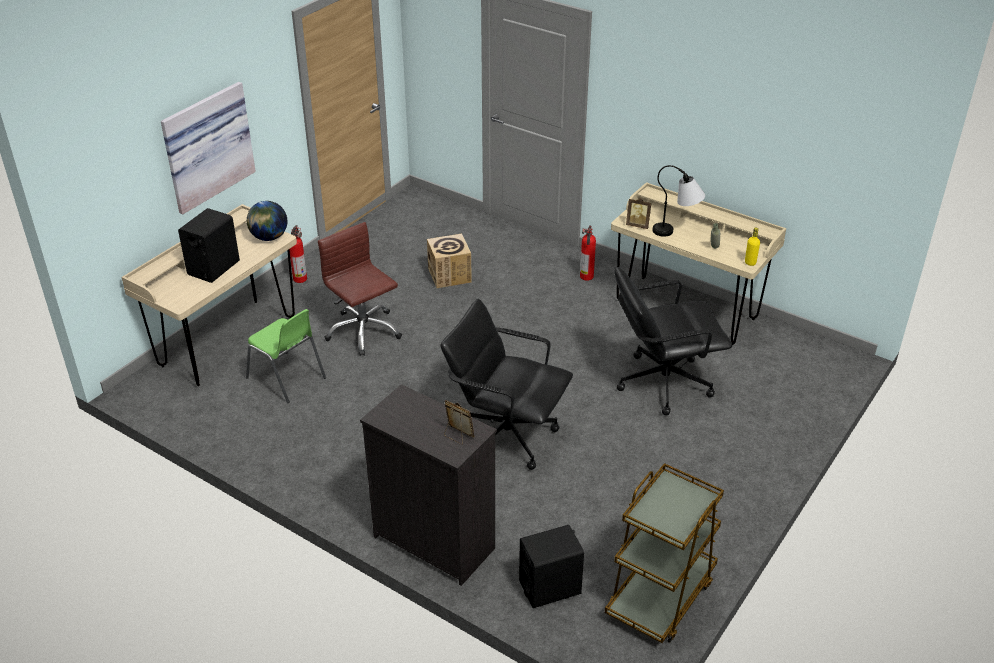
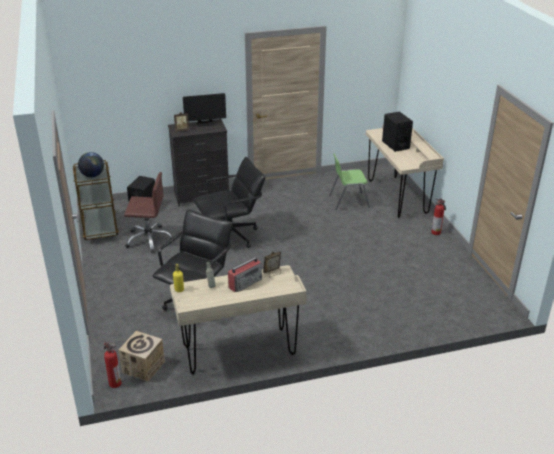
camera: 130 degrees right, 5 degrees down
picture [161,82,256,214] -> none
globe [247,201,287,241] -> globe moved to [78,152,104,177]
brown office chair [318,222,402,356] -> brown office chair moved to [124,172,173,253]
cardboard box [427,234,472,288] -> cardboard box moved to [118,331,165,382]
fire extinguisher [580,225,596,281] -> fire extinguisher moved to [104,341,121,388]
table lamp [652,165,705,237] -> radio [228,257,262,292]
none -> monitor [183,93,226,126]

